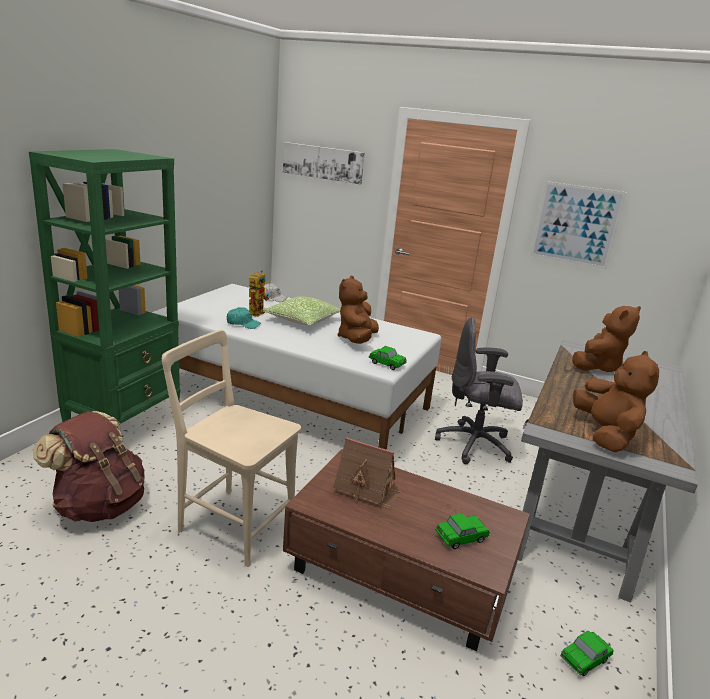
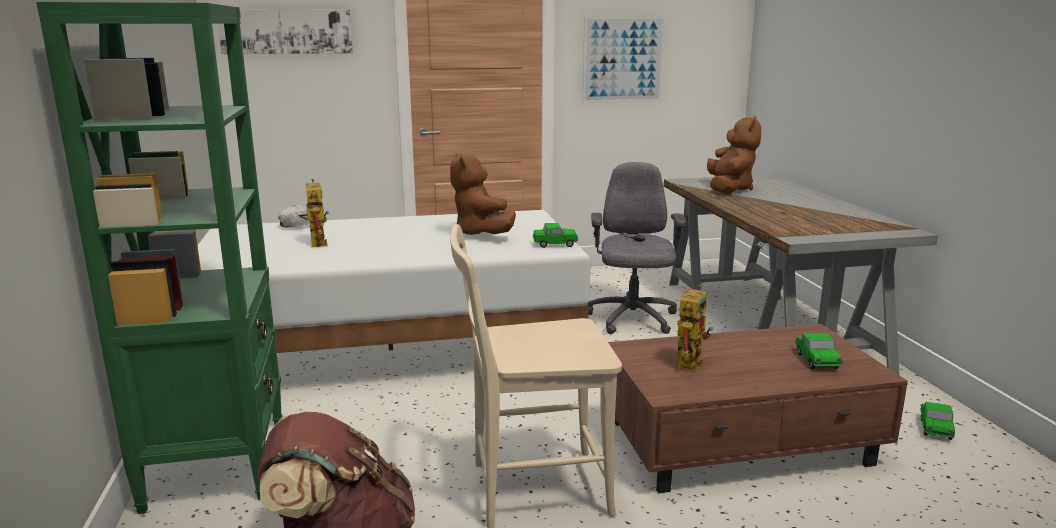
camera: 35 degrees left, 5 degrees down
turquoise cap [227,307,261,329] -> none
pillow [263,296,341,325] -> none
toy house [333,437,402,509] -> toy robot [676,284,713,372]
grey office chair [435,317,523,464] -> grey office chair turned 120 degrees clockwise [587,162,686,334]
toy car [436,513,490,549] -> toy car turned 150 degrees clockwise [795,333,842,369]
brown plush toy [573,351,659,452] -> none

